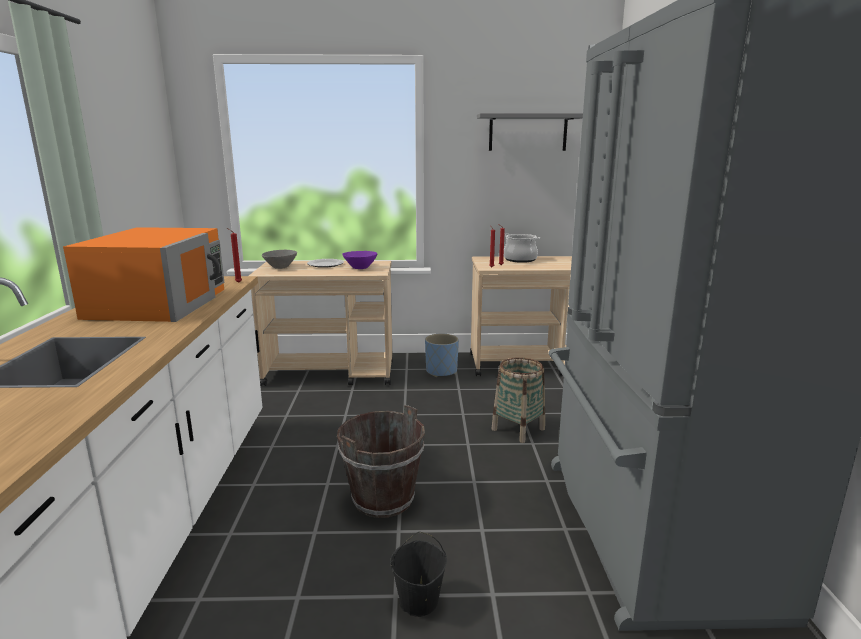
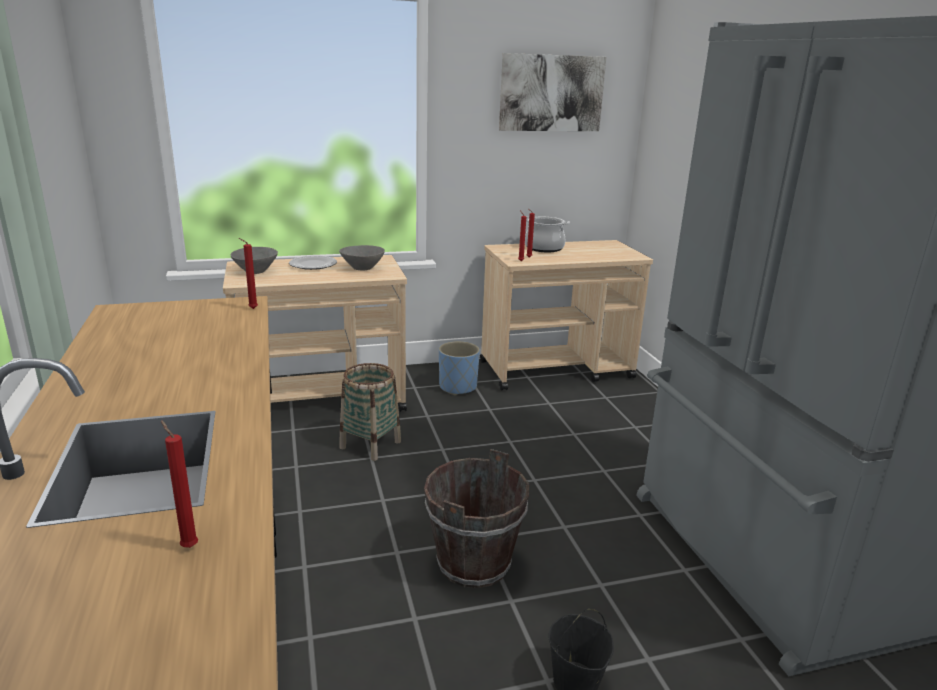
camera: 15 degrees left, 5 degrees up
orange microwave [63,227,225,322] -> none
purple bowl [342,251,377,269] -> grey bowl [339,245,385,270]
grey shelf [477,113,583,151] -> picture [499,53,606,131]
basket [491,357,545,443] -> basket moved to [339,363,401,461]
none -> red candle [161,420,198,548]

